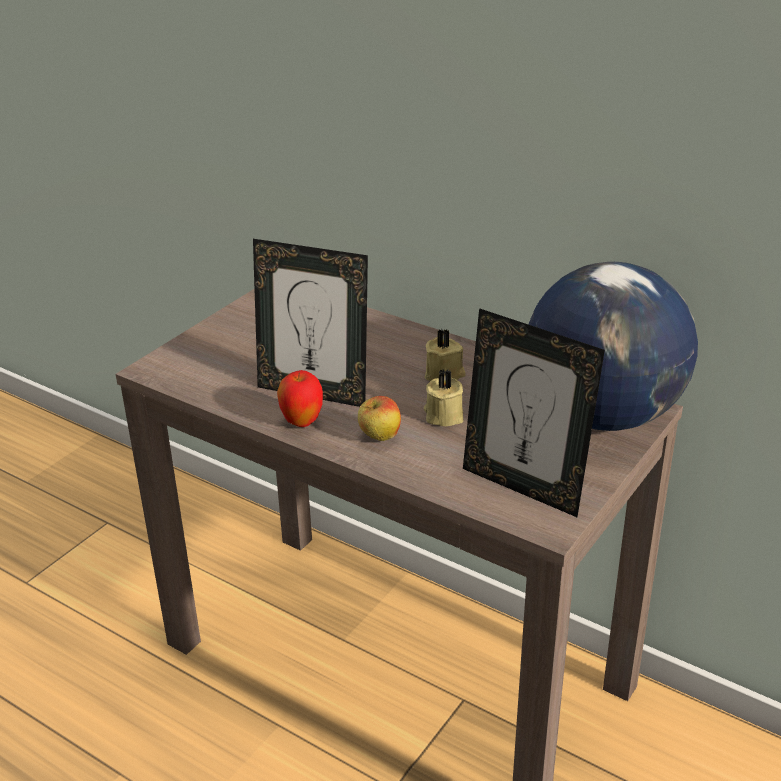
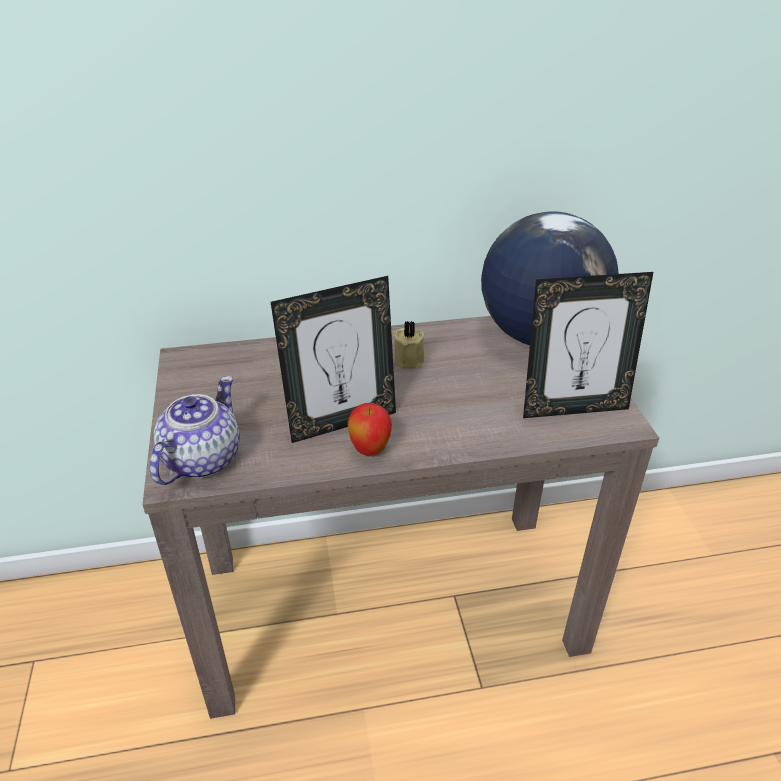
camera: 45 degrees left, 5 degrees up
apple [358,396,401,441] -> none
beige candle [424,369,464,426] -> none
none -> teapot [150,376,240,485]

